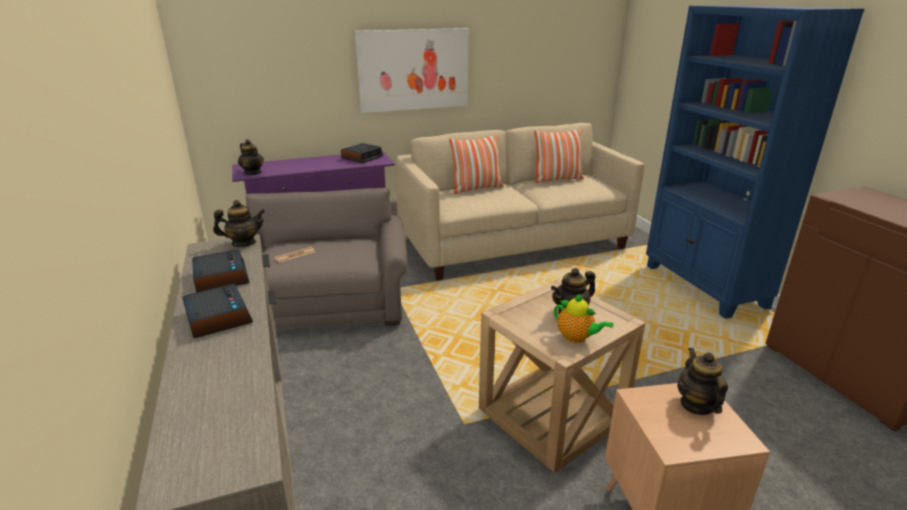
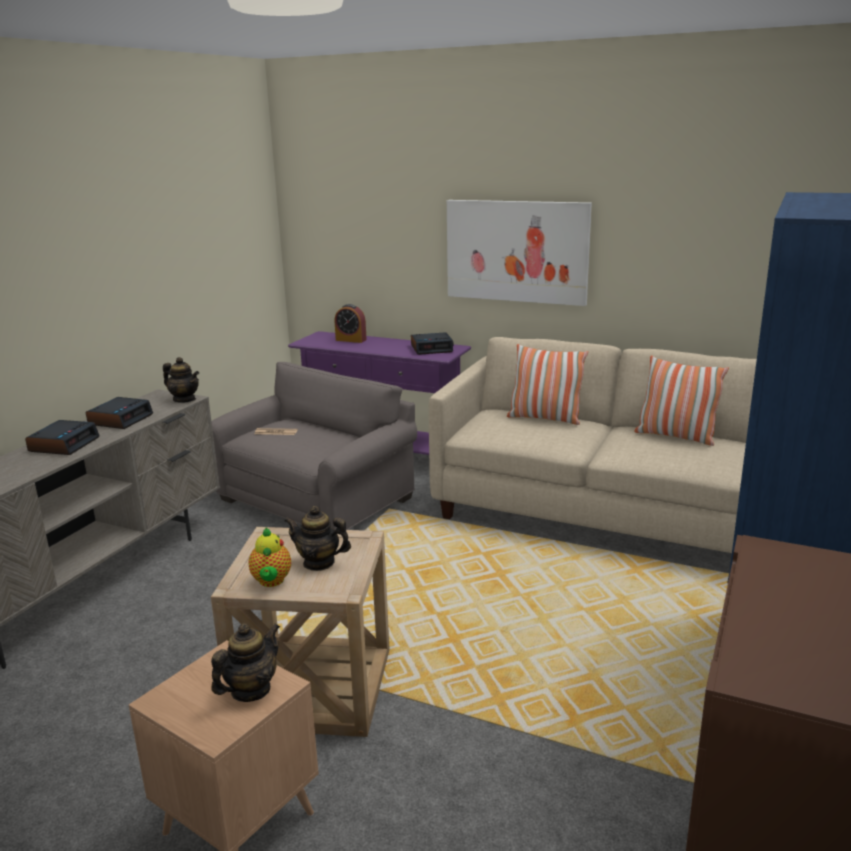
camera: 45 degrees right, 5 degrees down
teapot [238,139,264,175] -> none
none -> alarm clock [335,304,367,343]

